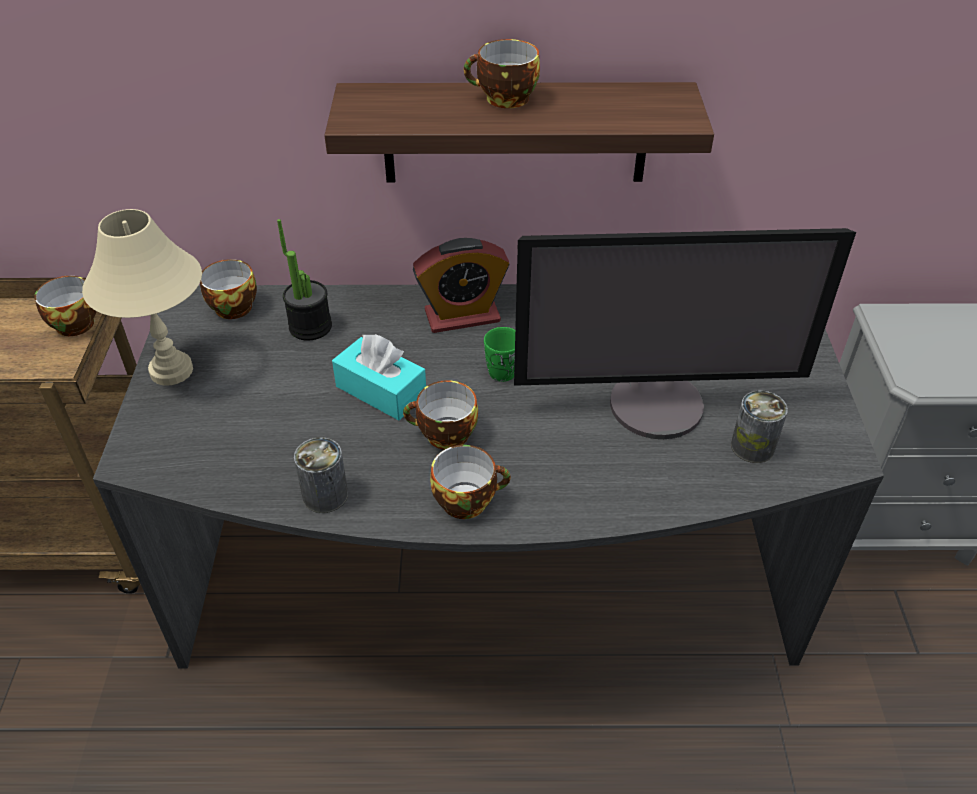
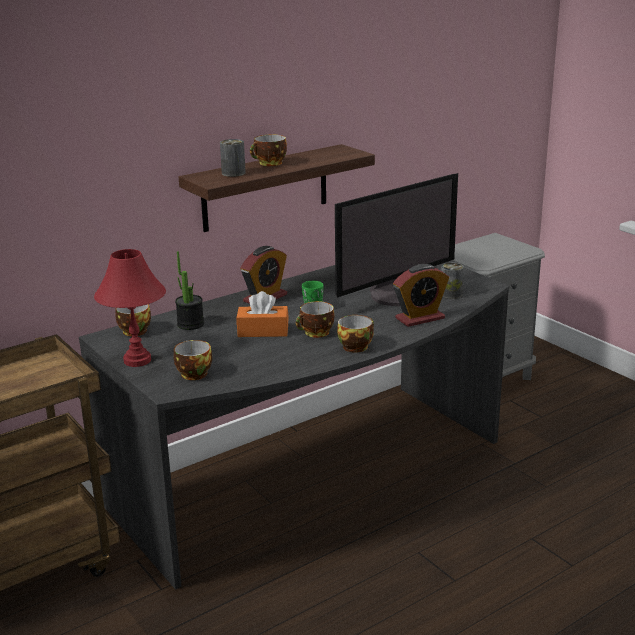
camera: 35 degrees left, 20 degrees down
cup [34,276,96,336] -> cup moved to [174,340,212,380]
beige table lamp [82,209,202,385] -> red table lamp [94,249,166,367]
can [294,437,348,513] -> can moved to [220,139,246,177]
turquoise tissue box [332,334,426,420] -> orange tissue box [236,291,289,337]
none -> alarm clock [393,264,449,327]

